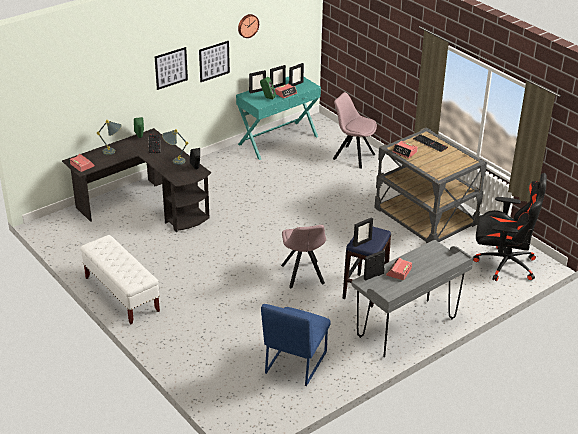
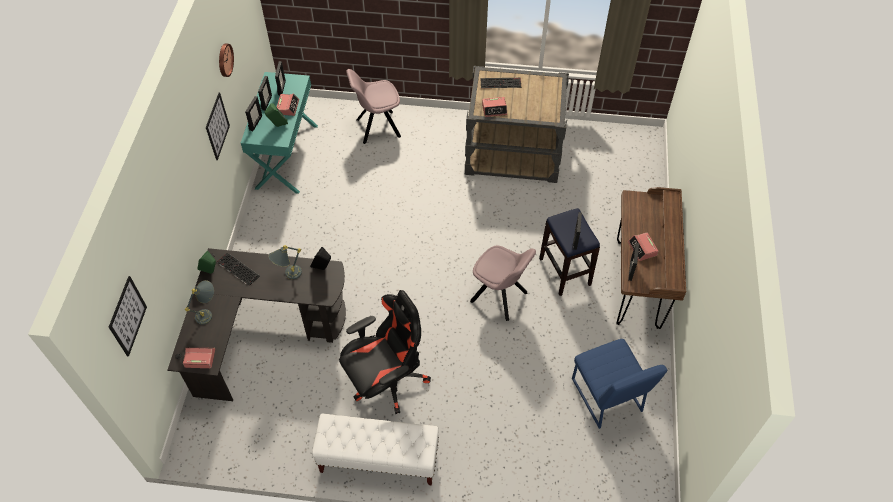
camera: 45 degrees left, 20 degrees up
picture [155,47,188,90] -> picture moved to [109,276,147,357]
grey desk [352,240,473,357] -> brown desk [616,187,686,329]
black office chair [473,173,547,281] -> black office chair moved to [339,290,431,414]

